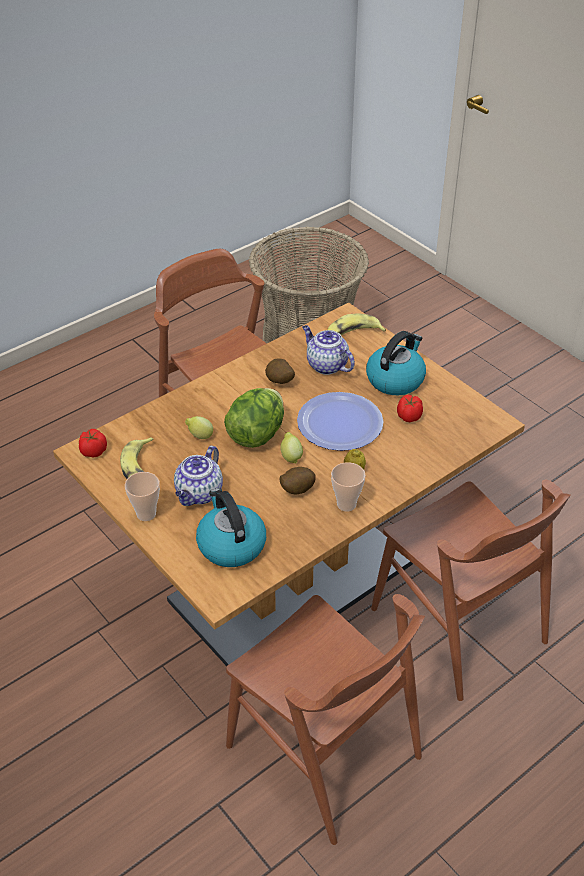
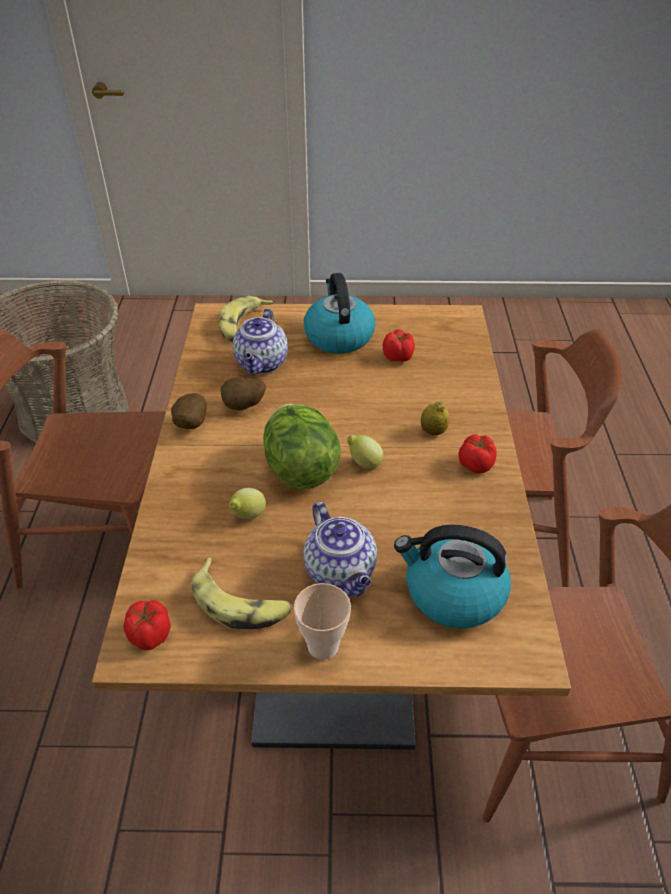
camera: 50 degrees left, 0 degrees up
potato [279,467,316,494] -> potato moved to [171,393,207,429]
plate [297,392,383,451] -> none
teapot [302,325,355,375] -> teapot turned 75 degrees counterclockwise [233,308,288,375]
cup [331,462,365,511] -> tomato [459,434,497,473]

